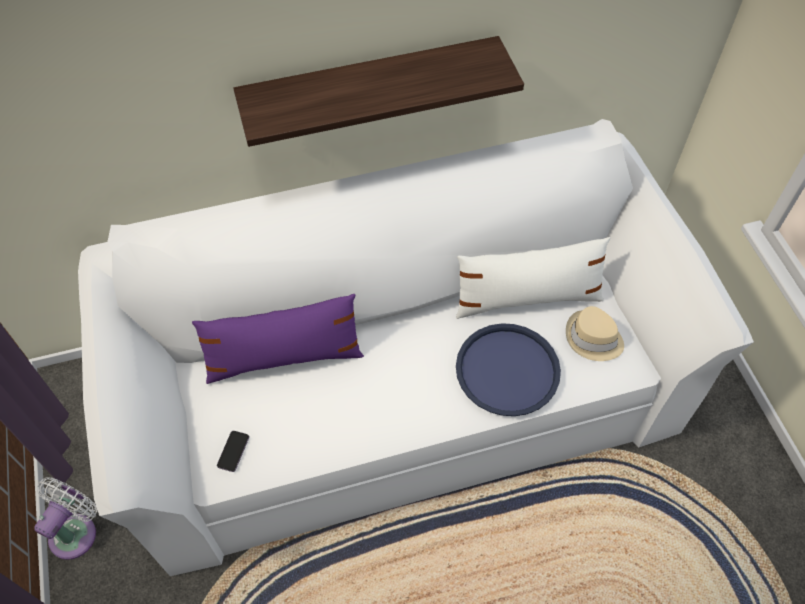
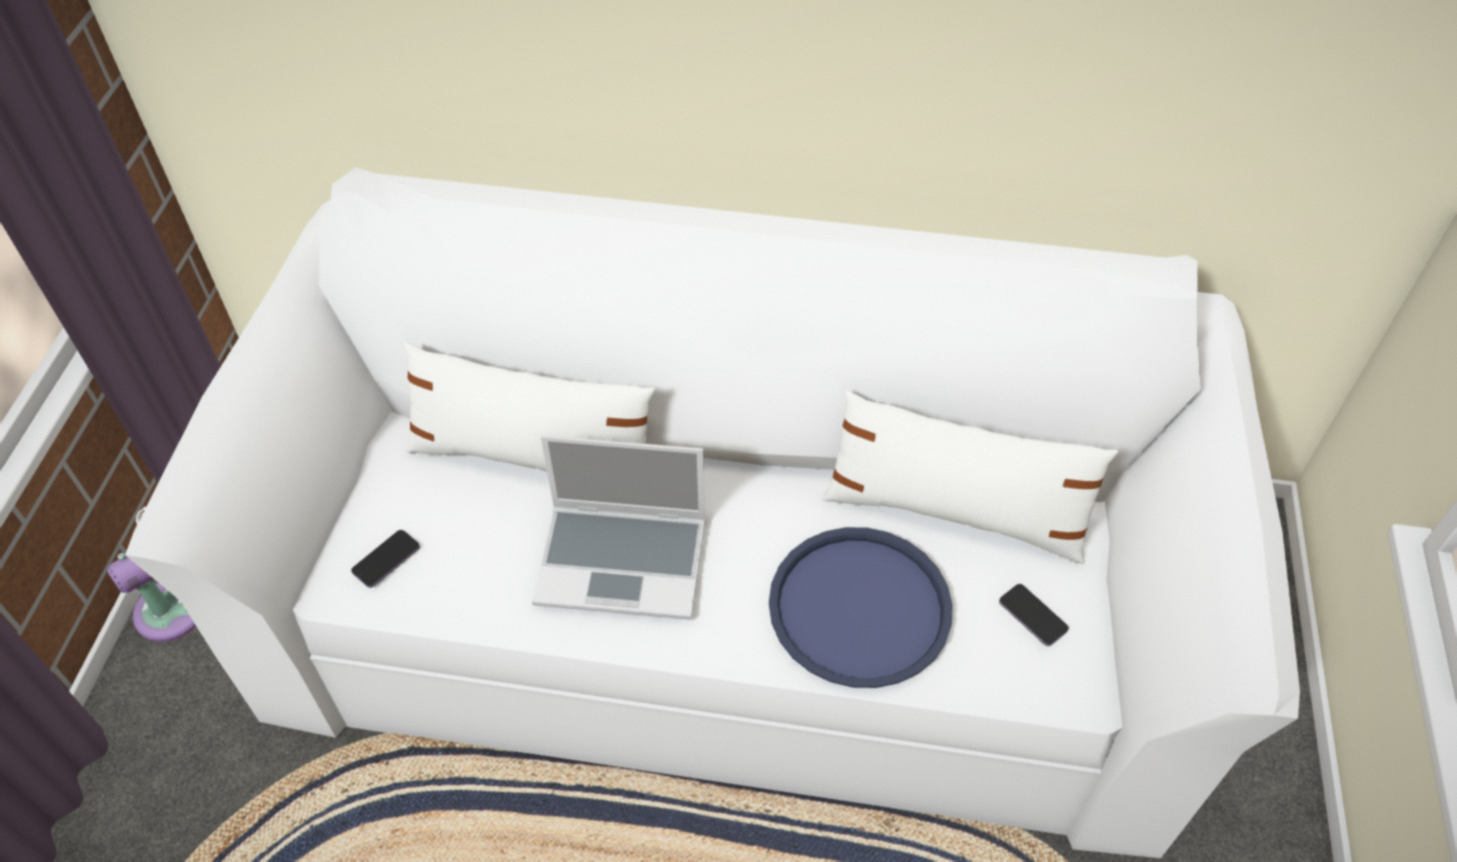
camera: 25 degrees right, 5 degrees down
purple pillow [192,294,364,384] -> white pillow [403,342,655,472]
shelf [233,36,524,147] -> none
beige hat [566,306,624,361] -> phone [999,584,1069,646]
none -> laptop [532,435,705,620]

